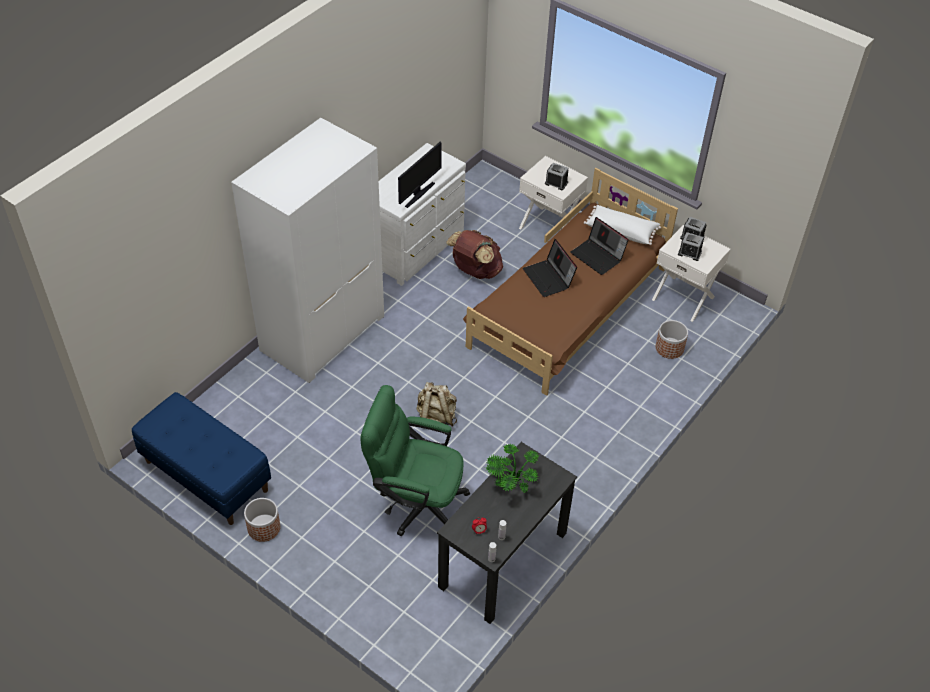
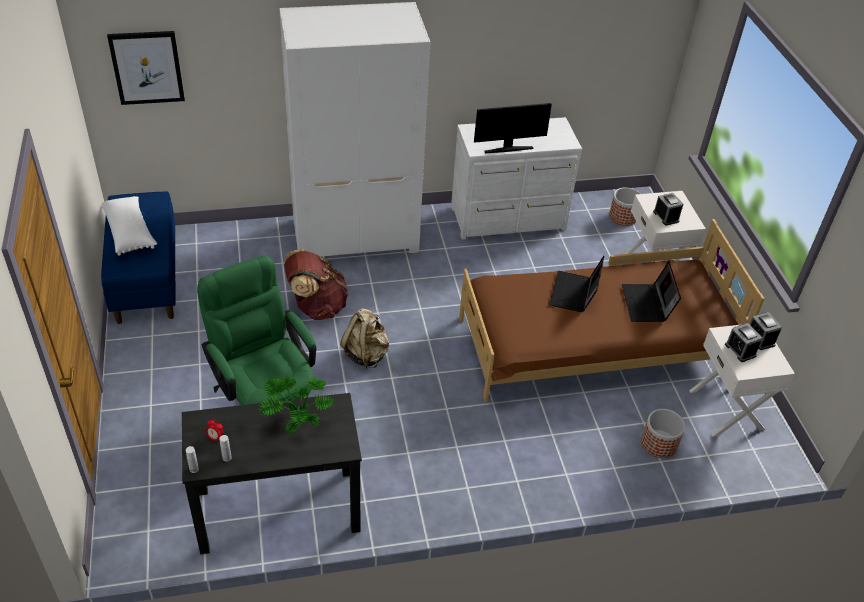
camera: 40 degrees right, 5 degrees down
planter [244,498,280,542] -> planter moved to [609,188,641,226]
brown backpack [446,230,503,279] -> brown backpack moved to [284,249,349,320]
white pillow [584,205,661,245] -> white pillow moved to [101,196,157,256]
none -> picture [107,31,185,105]

